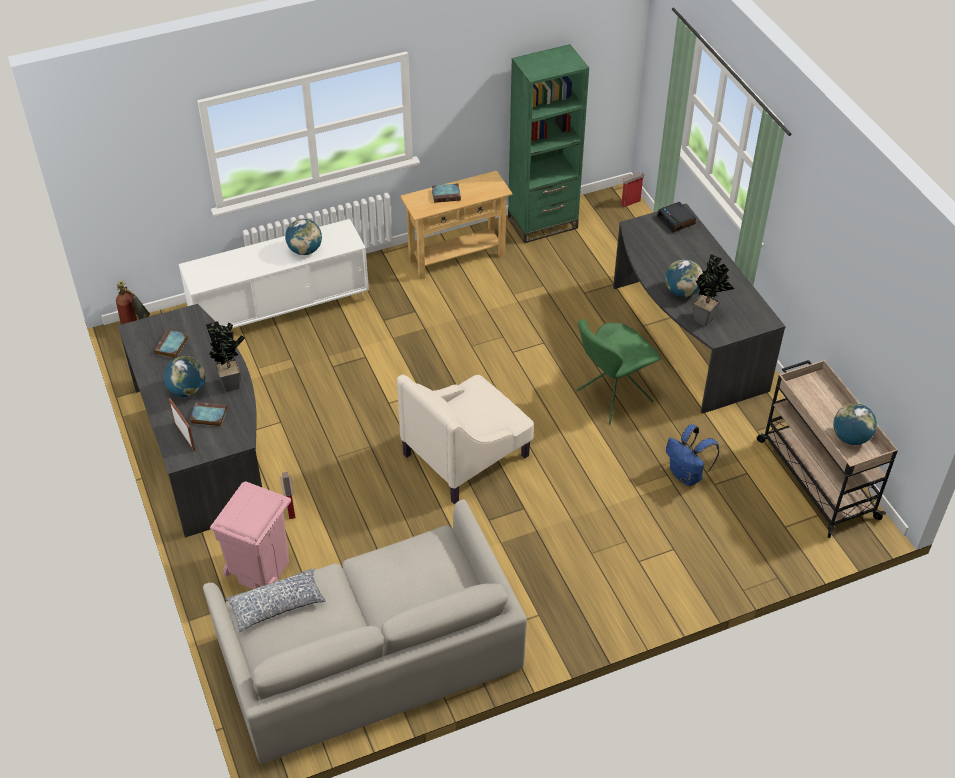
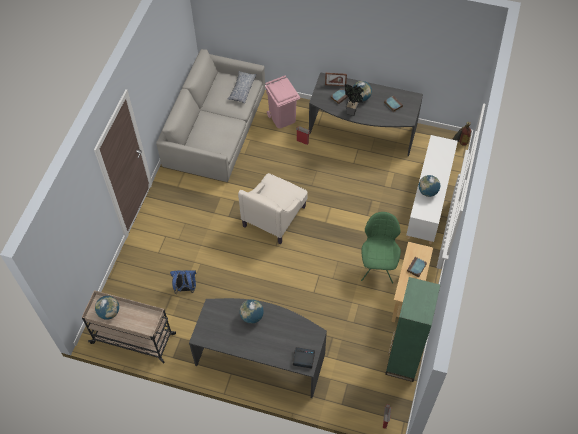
camera: 130 degrees right, 10 degrees up
beige armchair [397,375,534,504] -> beige armchair turned 150 degrees counterclockwise [238,173,308,245]
green chair [576,319,661,425] -> green chair moved to [361,212,401,284]
potted plant [693,254,734,326] -> none

